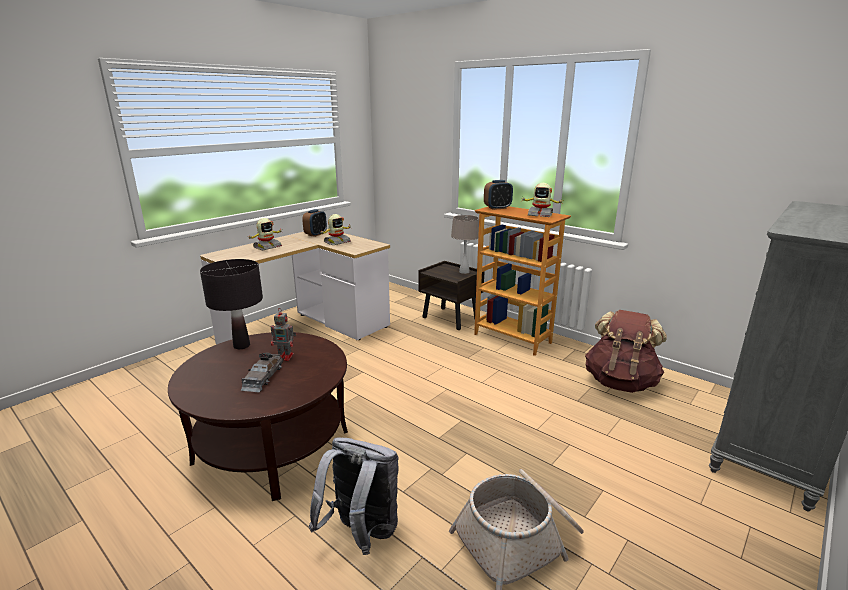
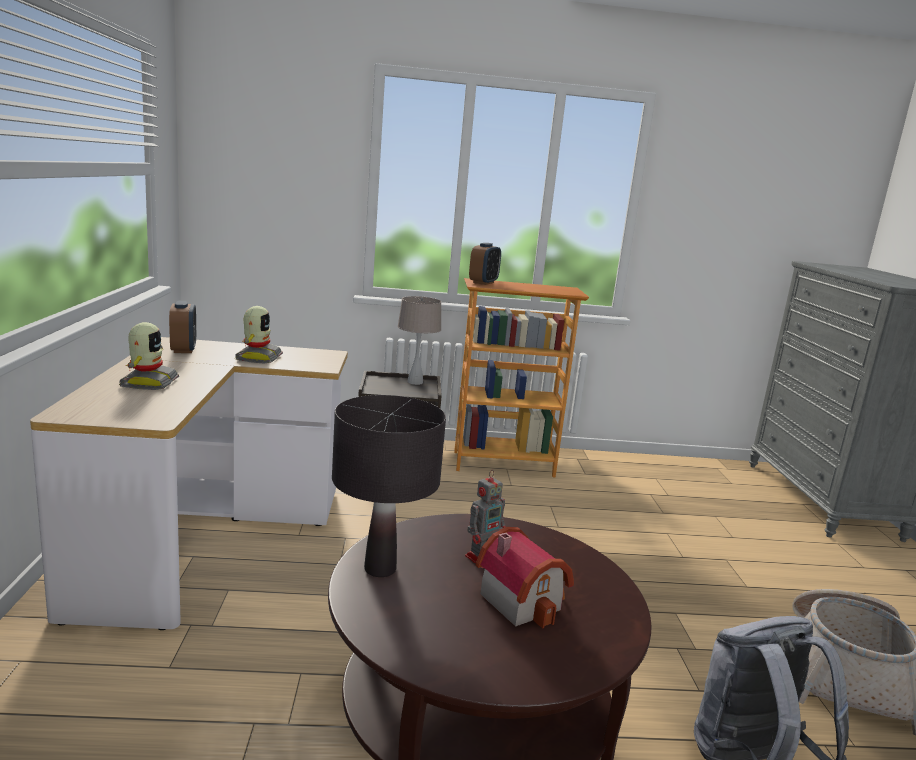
camera: 45 degrees left, 5 degrees down
grey toy car [241,353,283,393] -> toy house [476,527,574,629]
toy robot [522,183,564,217] -> none
brown backpack [585,310,667,393] -> none

